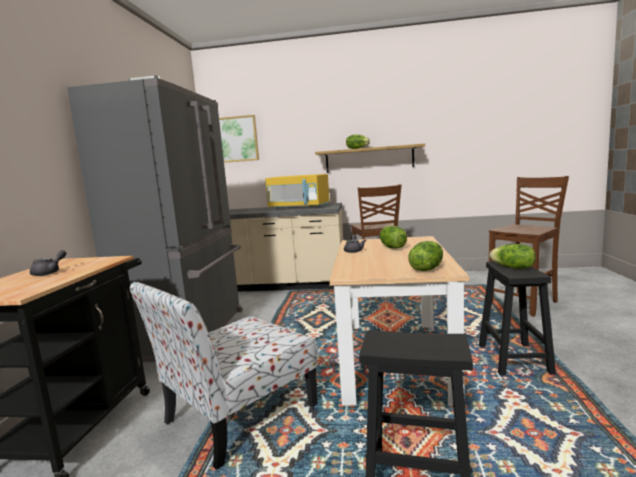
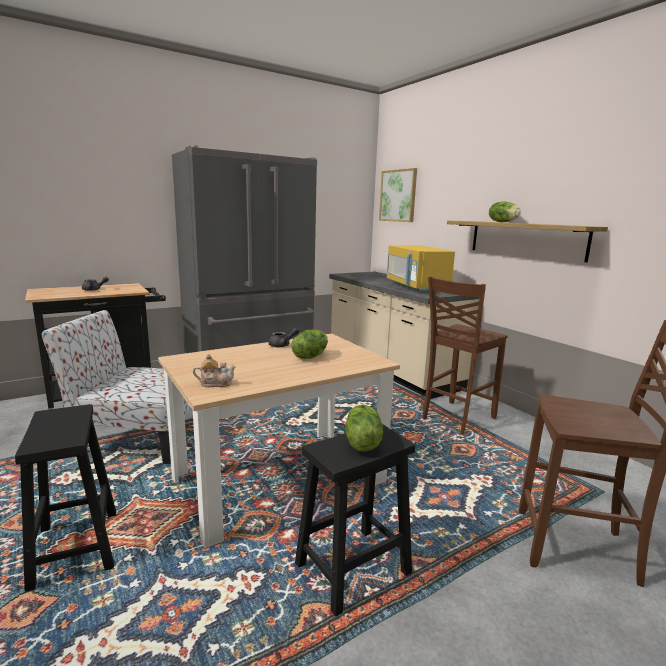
camera: 50 degrees right, 5 degrees up
lettuce [408,241,443,271] -> teapot [193,354,236,387]

